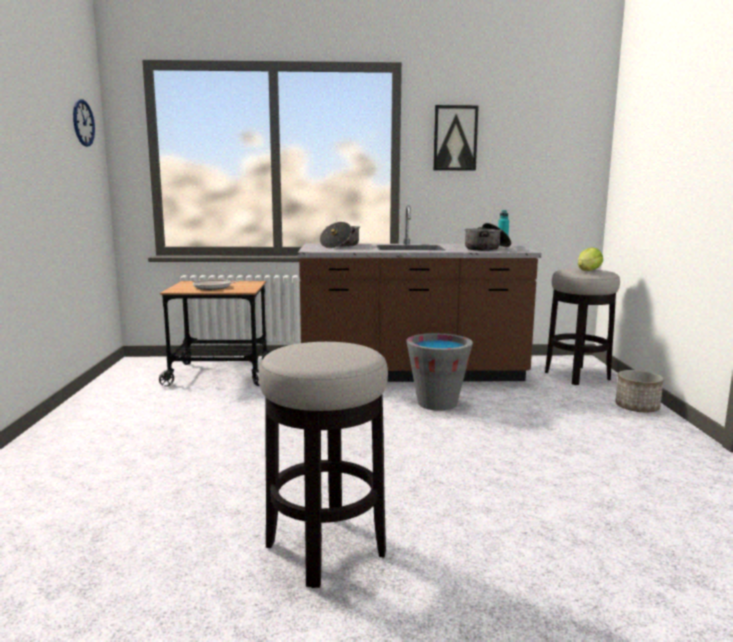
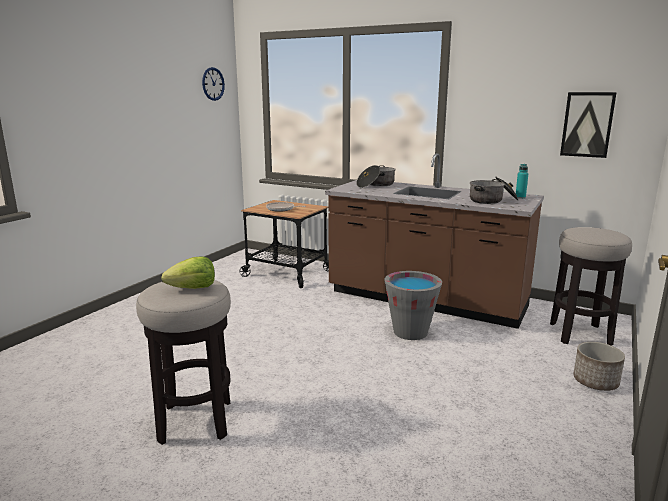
camera: 30 degrees right, 5 degrees up
picture [433,105,479,171] -> picture moved to [560,92,617,158]
lettuce [578,247,603,271] -> lettuce moved to [162,256,215,289]

